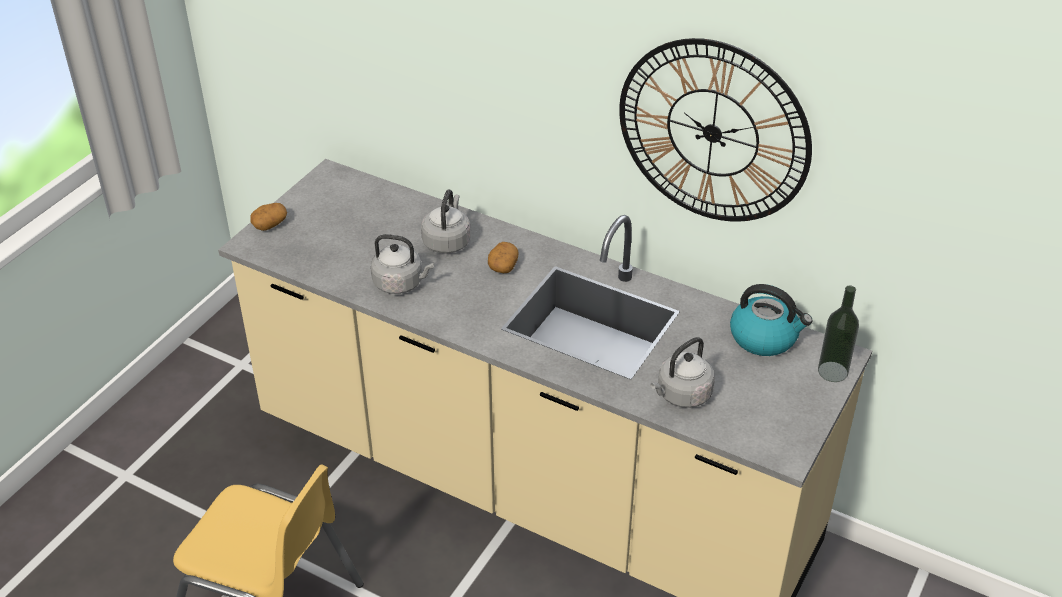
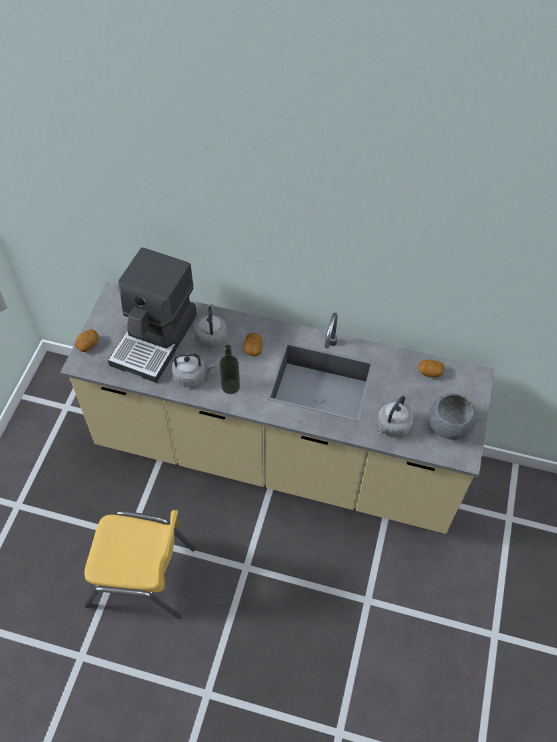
camera: 15 degrees left, 15 degrees up
wall clock [619,38,812,222] -> none
kettle [730,284,812,356] -> potato [418,360,444,378]
bottle [818,286,859,382] -> bottle moved to [219,345,240,394]
none -> coffee machine [108,247,197,383]
none -> grey bowl [429,393,477,440]

